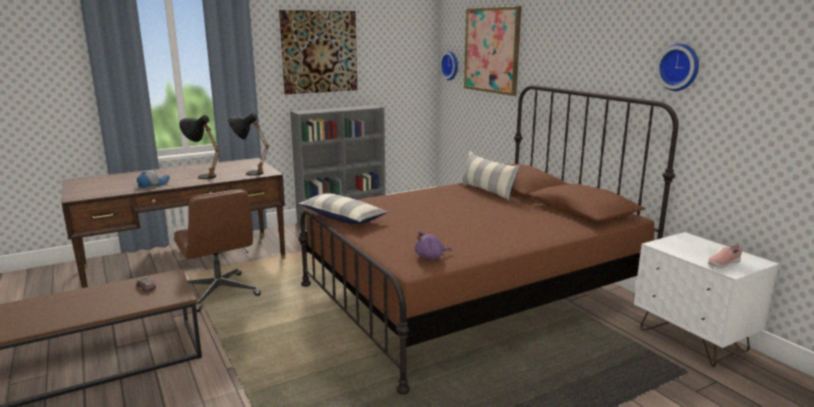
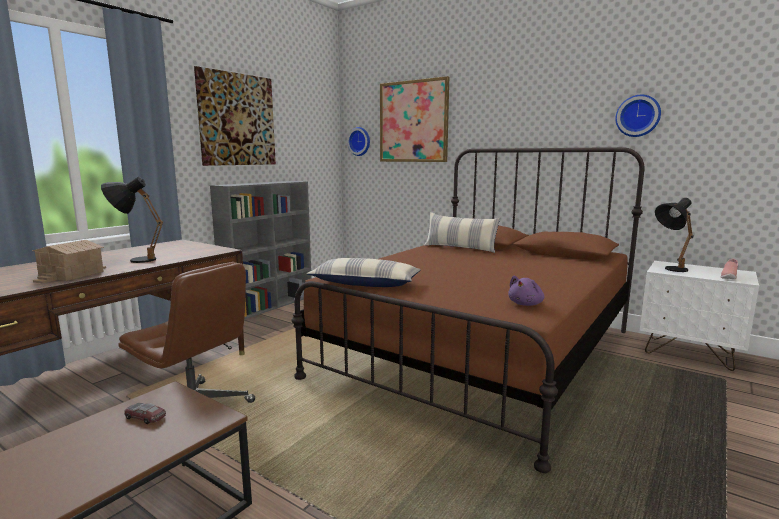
camera: 25 degrees left, 5 degrees down
cap [137,170,170,188] -> toy house [32,240,106,284]
black table lamp [228,113,269,176] -> black table lamp moved to [655,198,694,272]

